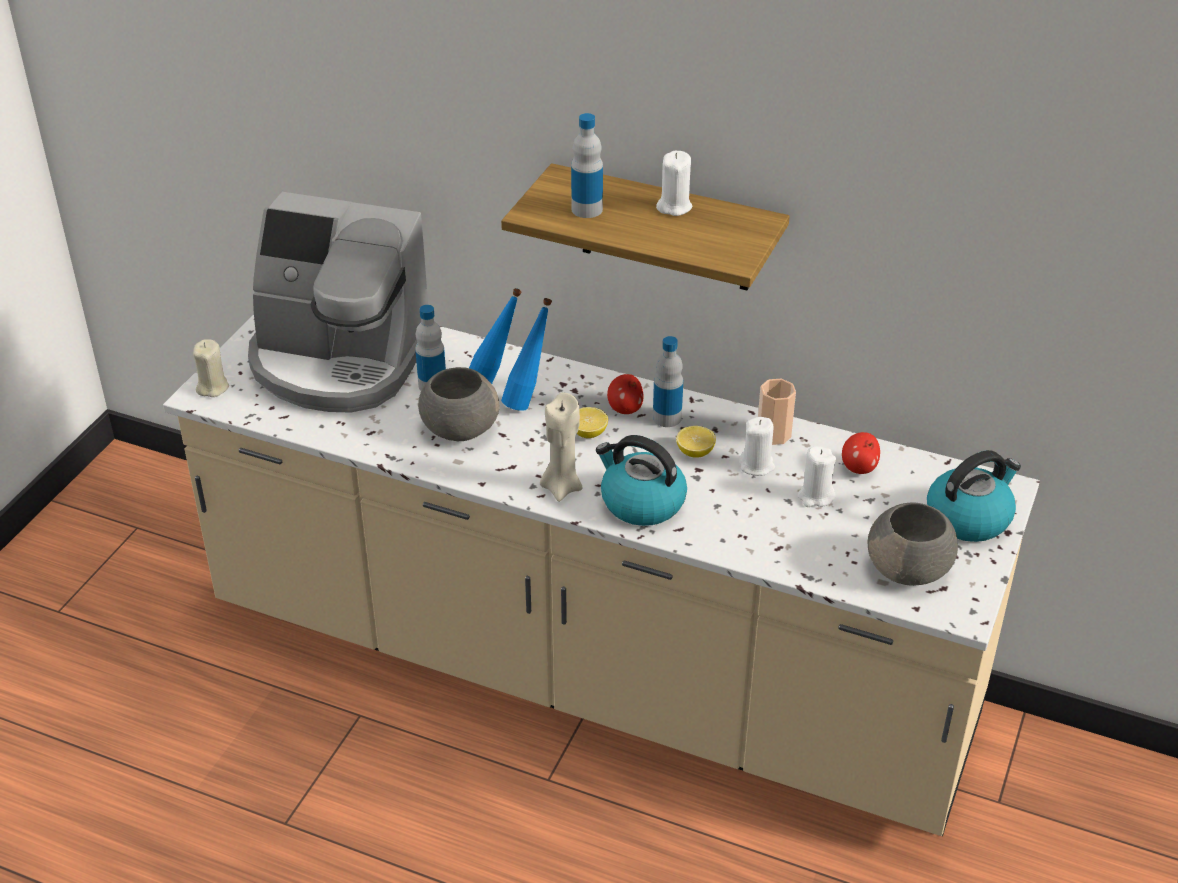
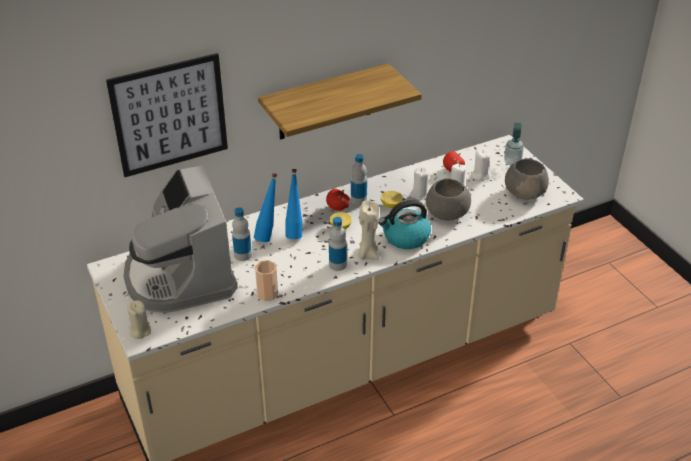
camera: 50 degrees left, 0 degrees up
coffee machine [248,192,428,413] -> coffee machine turned 105 degrees clockwise [124,165,237,313]
grey bowl [418,367,500,441] -> grey bowl moved to [426,179,471,221]
bottle [571,113,603,218] -> bottle moved to [329,217,347,271]
white candle [656,151,693,216] -> white candle moved to [471,148,490,181]
cup [758,379,796,445] -> cup moved to [255,260,278,301]
kettle [927,450,1021,542] -> soap dispenser [504,123,524,165]
none -> picture [106,53,228,177]

